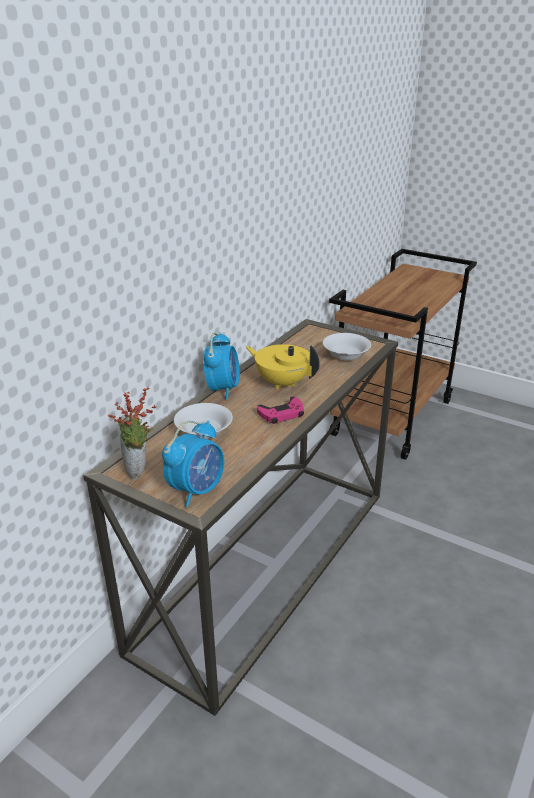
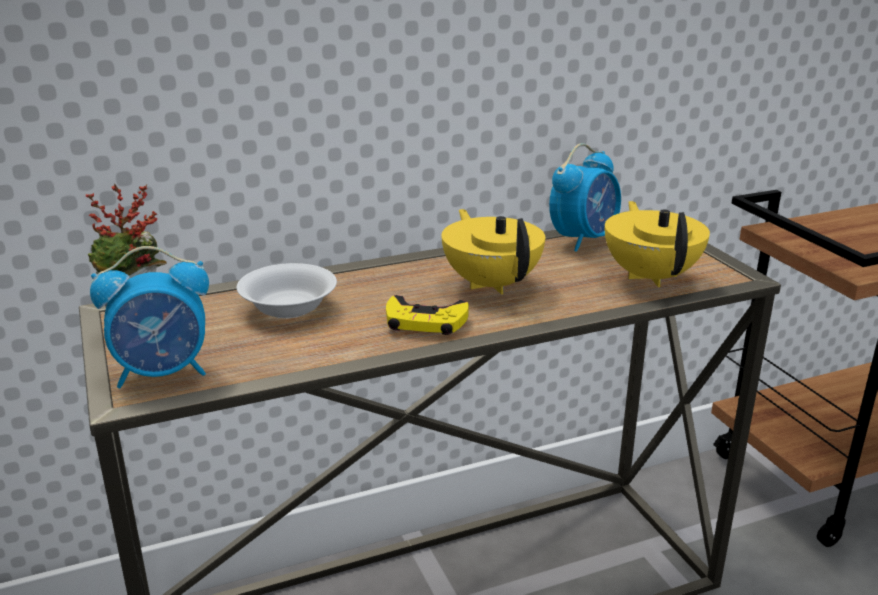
camera: 35 degrees right, 5 degrees down
alarm clock [204,332,240,399] -> alarm clock moved to [549,143,621,252]
pink game controller [257,396,304,424] -> yellow game controller [386,295,469,335]
white bowl [323,333,371,360] -> yellow teapot [605,201,710,287]

